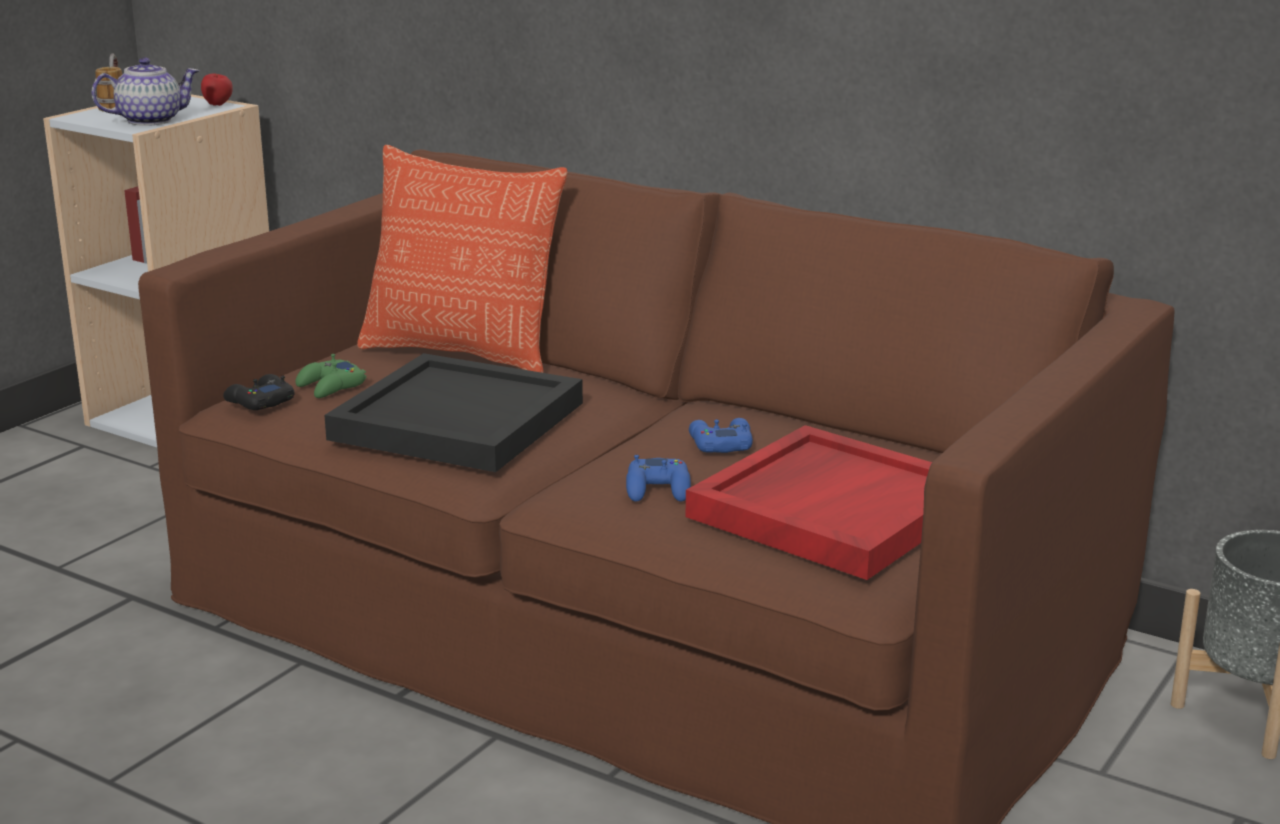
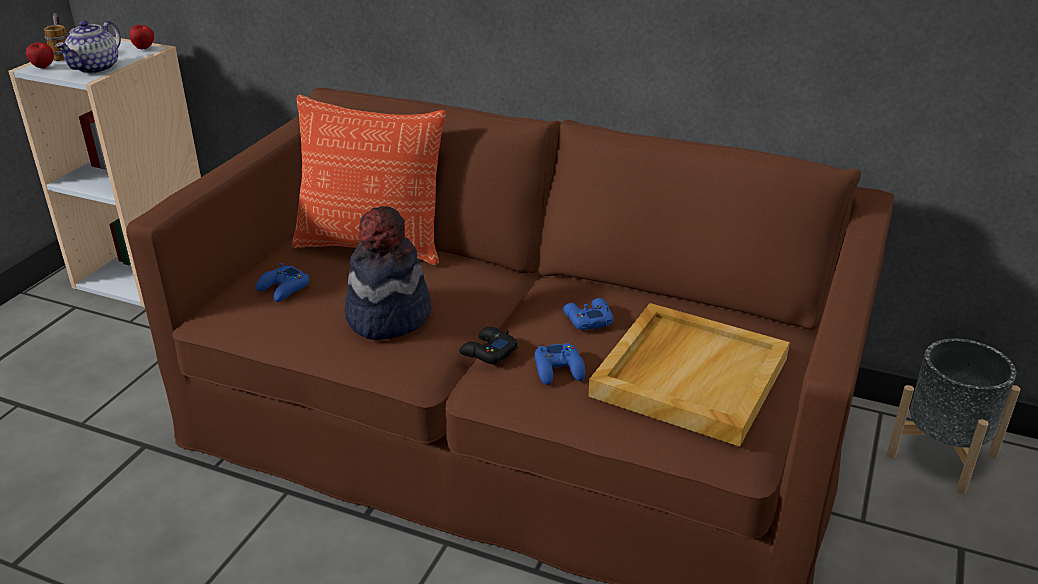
camera: 10 degrees left, 10 degrees up
teapot [91,57,199,126] -> teapot turned 150 degrees clockwise [55,21,121,74]
black game controller [223,374,294,410] -> black game controller moved to [459,327,518,364]
green game controller [295,354,366,398] -> blue game controller [256,263,310,302]
black tray [324,353,583,472] -> hat [344,206,432,340]
red tray [686,425,932,580] -> beige tray [588,303,790,447]
none -> apple [26,42,54,69]

